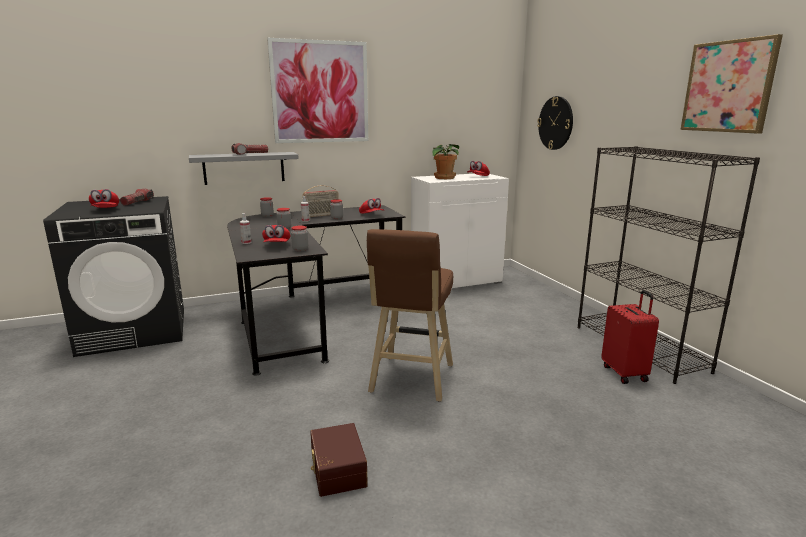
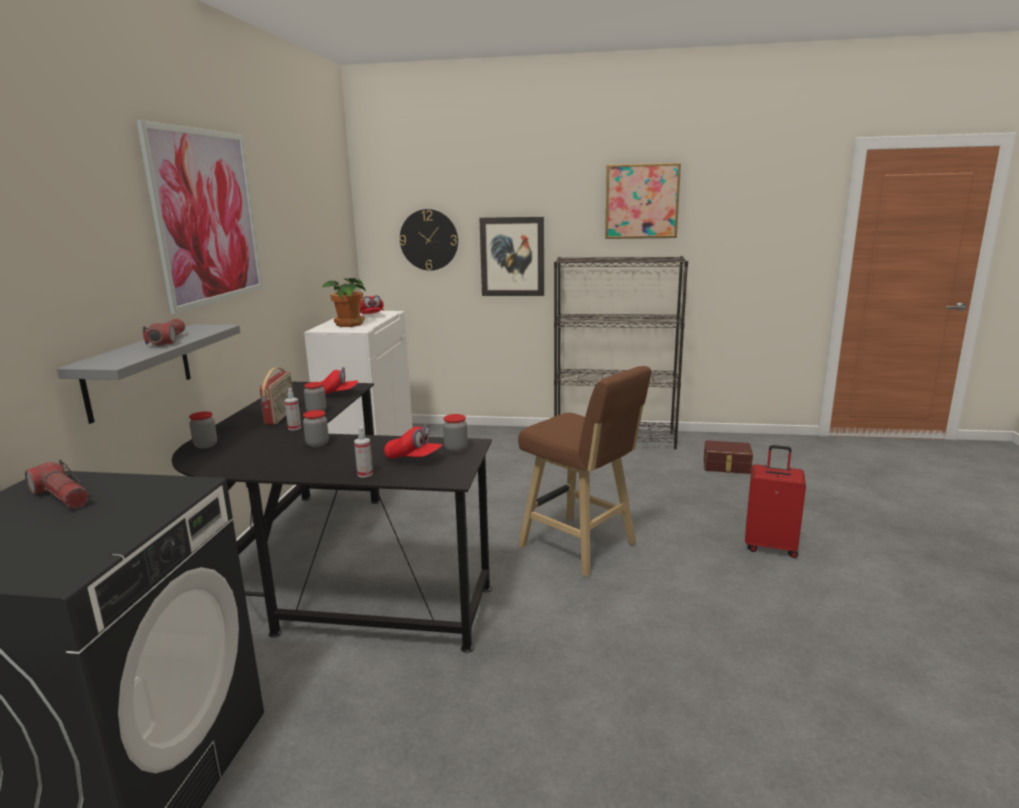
camera: 60 degrees left, 0 degrees up
red cap [89,189,119,208] -> none
brown storage box [310,423,368,497] -> brown storage box moved to [704,440,753,474]
red suitcase [601,290,659,384] -> red suitcase moved to [745,445,806,558]
none -> picture [479,217,544,296]

